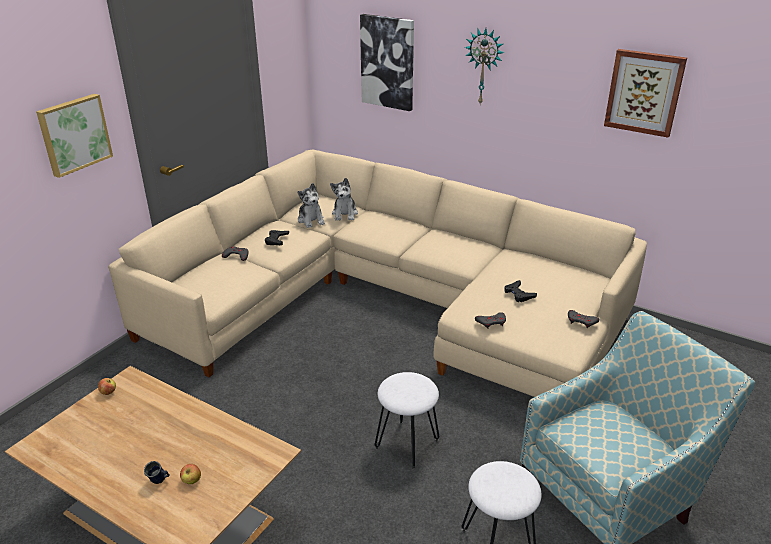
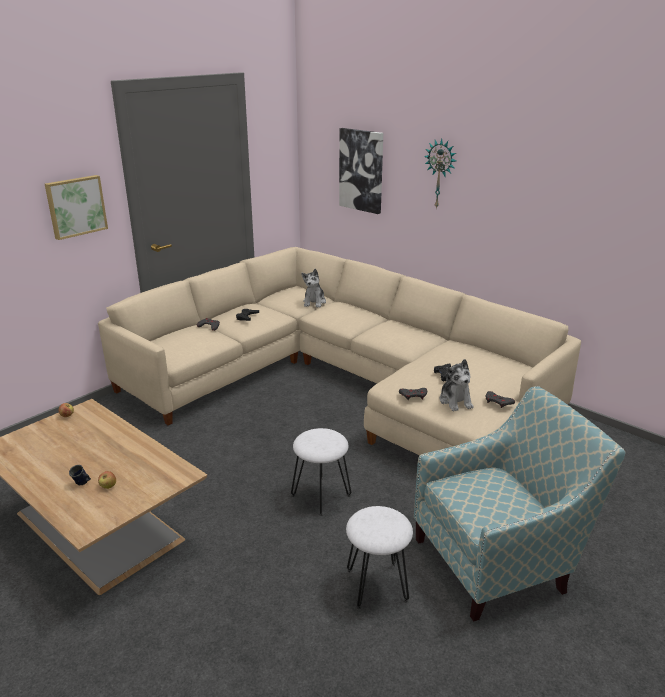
camera: 10 degrees right, 5 degrees down
plush toy [297,183,325,228] -> plush toy moved to [440,359,474,411]
picture [604,49,687,138] -> none

